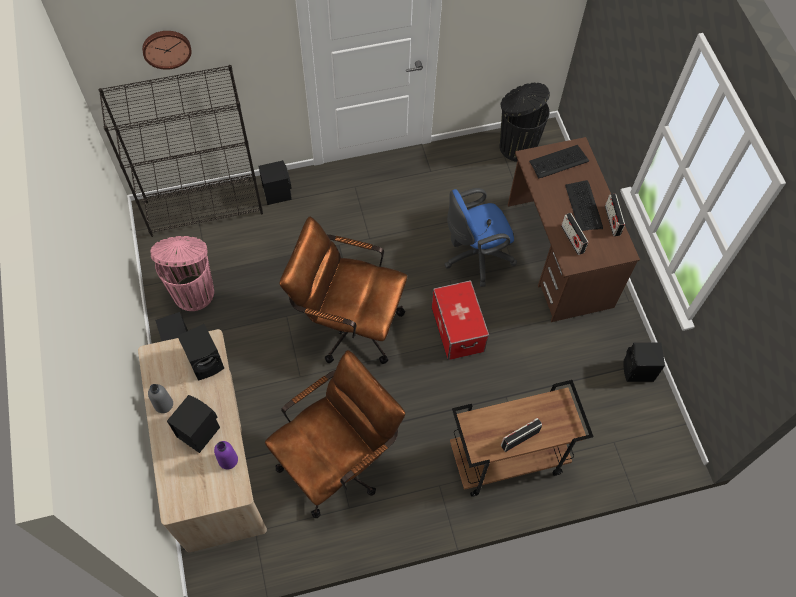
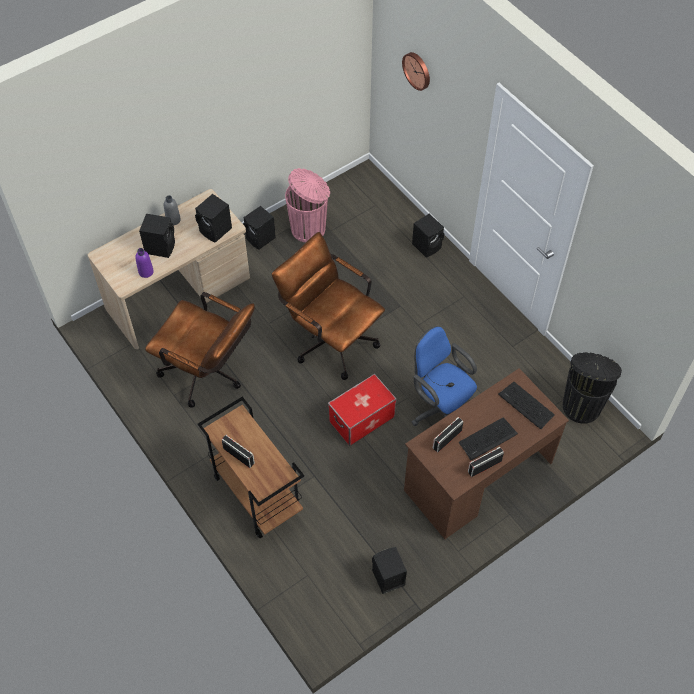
camera: 70 degrees right, 5 degrees down
black bookcase [99,65,263,237] -> none
brown office chair [279,217,407,364] -> brown office chair turned 45 degrees counterclockwise [272,232,385,380]

